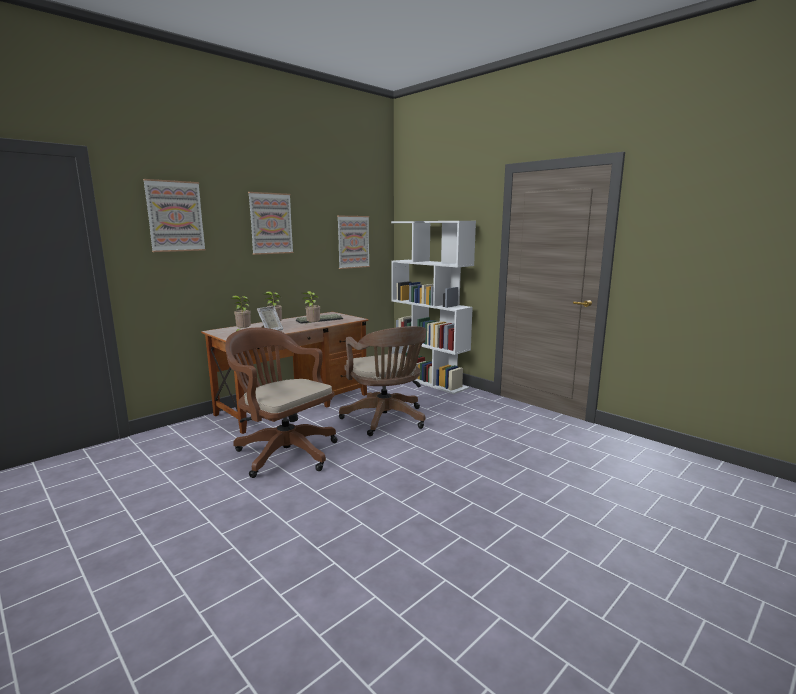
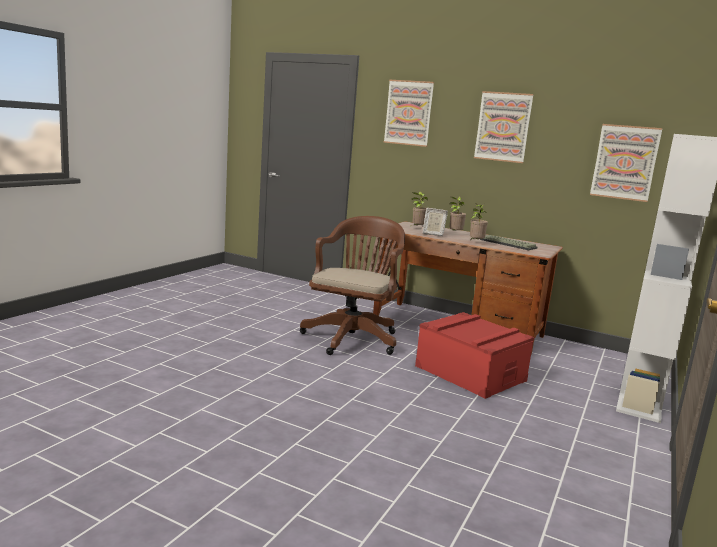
camera: 70 degrees right, 0 degrees up
brown office chair [339,326,427,436] -> red storage box [415,312,534,399]

